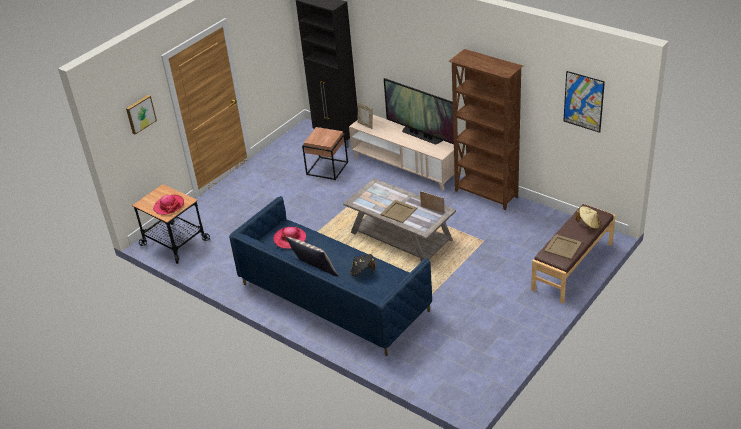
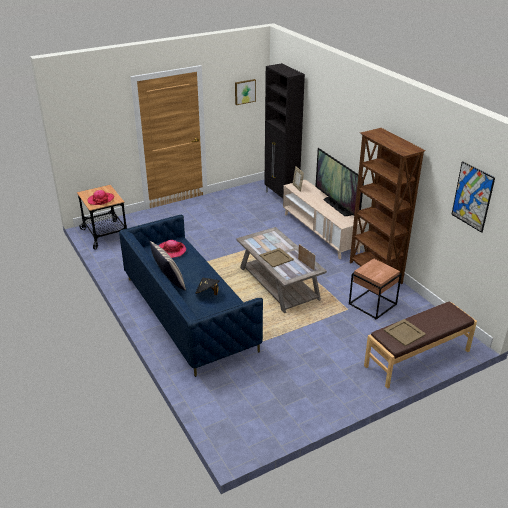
camera: 20 degrees right, 5 degrees down
picture [126,95,157,134] -> picture moved to [235,79,256,105]
brown side table [302,127,348,180] -> brown side table moved to [349,259,402,320]
beige hat [576,206,601,230] -> none

